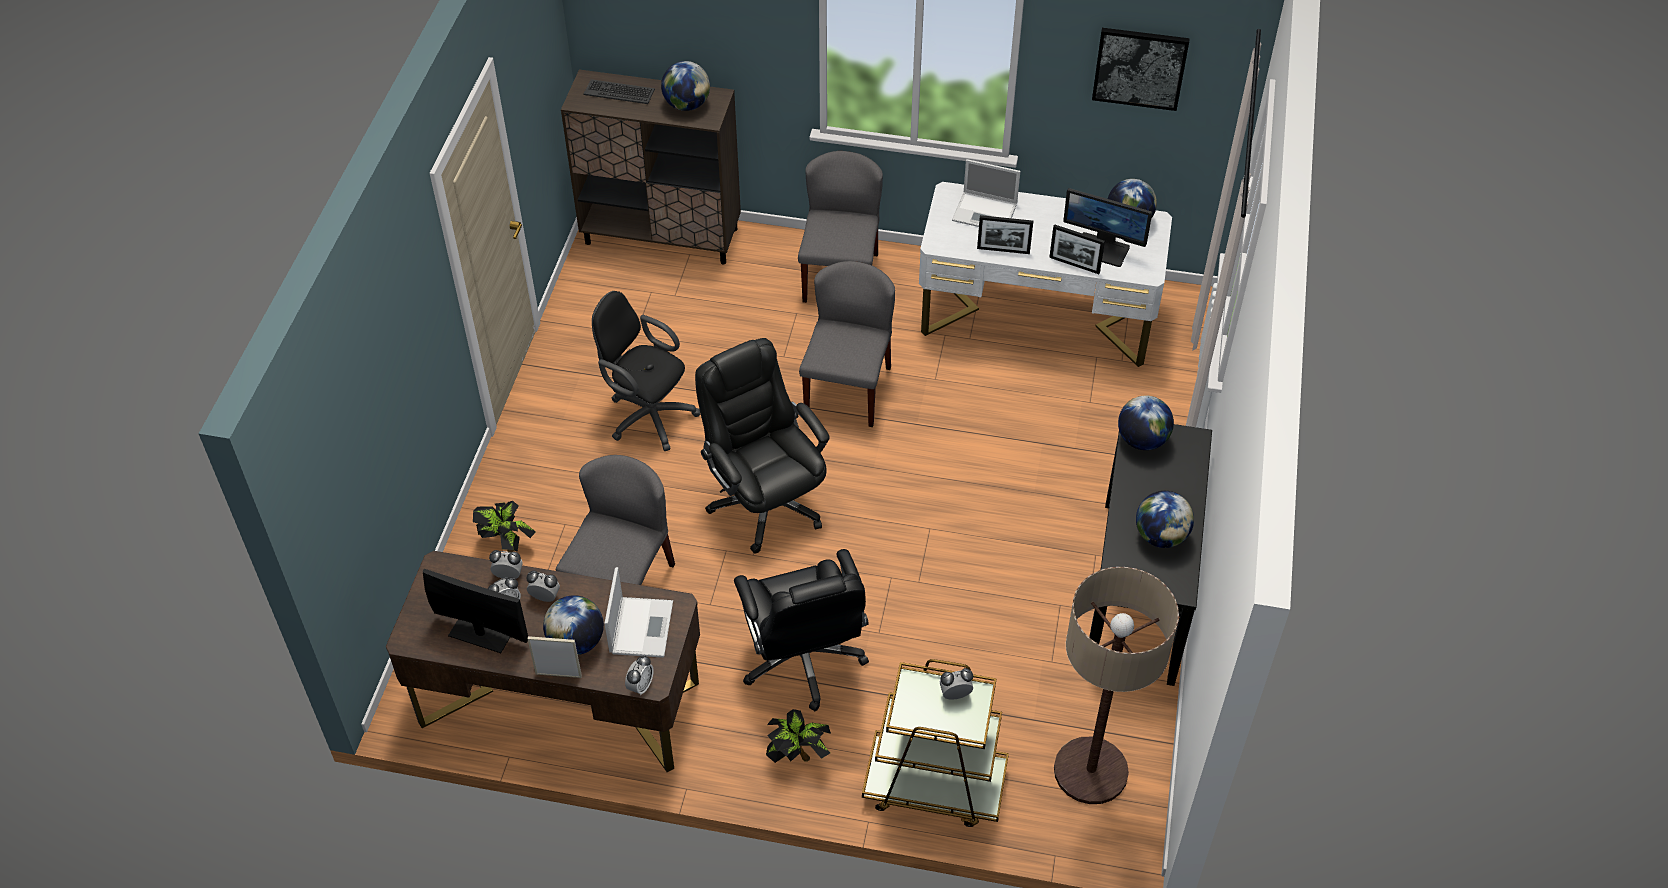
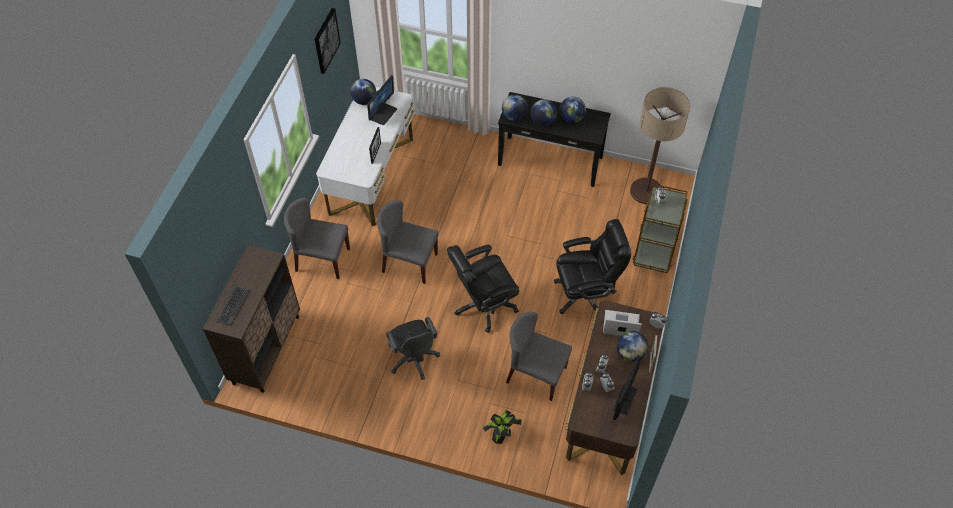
camera: 85 degrees left, 5 degrees up
black office chair [592,291,700,451] -> black office chair turned 60 degrees counterclockwise [386,317,440,380]
globe [661,61,710,111] -> globe moved to [531,99,557,126]
potted plant [766,709,831,763] -> none
laptop [952,159,1020,227] -> none
picture frame [1049,224,1105,274] -> none

